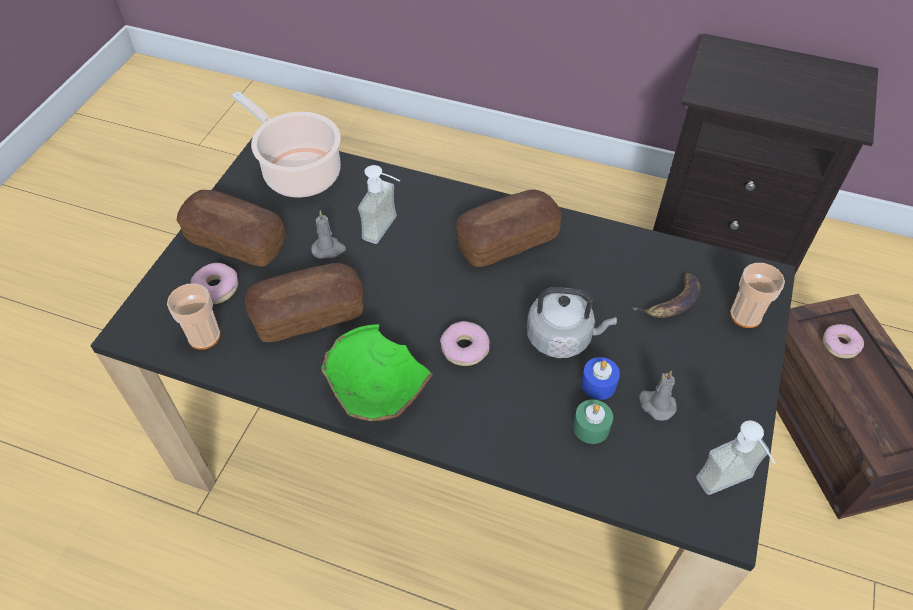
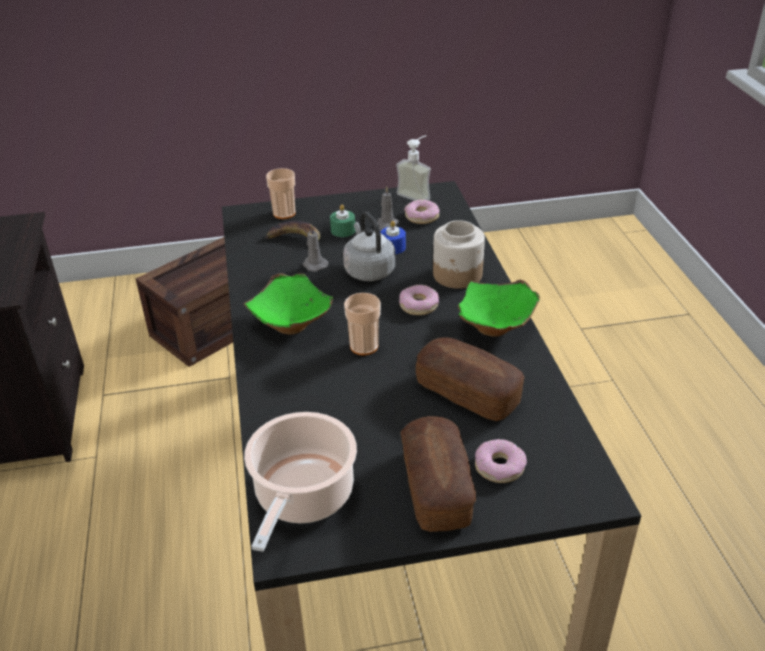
camera: 120 degrees left, 15 degrees down
cup [167,283,221,350] -> cup moved to [344,293,381,356]
grey candle [311,211,346,259] -> grey candle moved to [303,225,328,272]
soap dispenser [358,165,400,244] -> none
bread [456,189,562,267] -> green bowl [243,273,333,334]
green candle [573,399,613,444] -> green candle moved to [330,204,355,237]
donut [823,324,864,358] -> donut moved to [404,199,439,224]
none -> jar [433,220,485,289]

